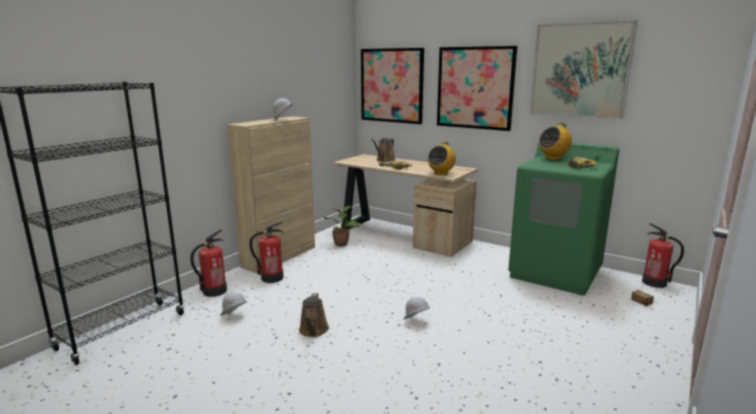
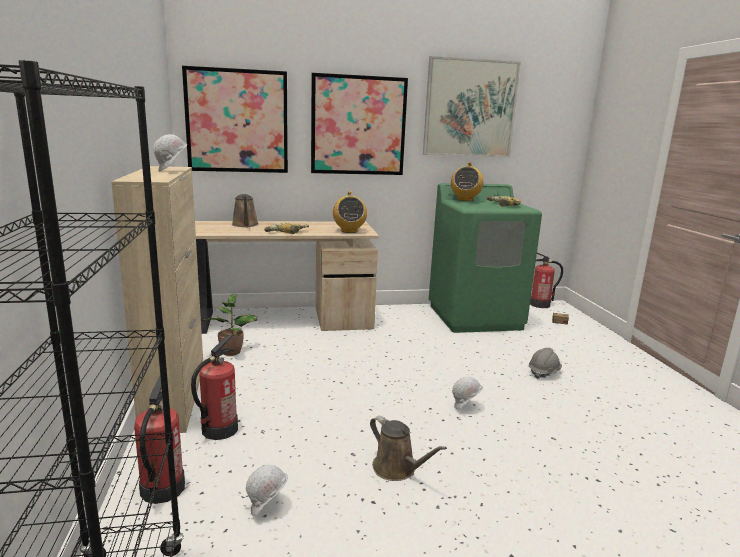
camera: 45 degrees left, 0 degrees up
none -> grey hard hat [529,348,562,379]

